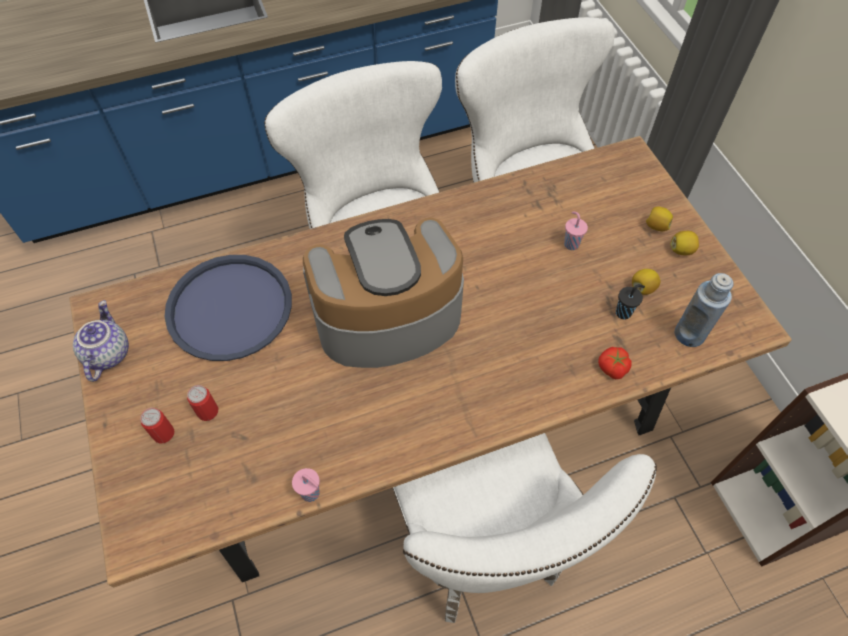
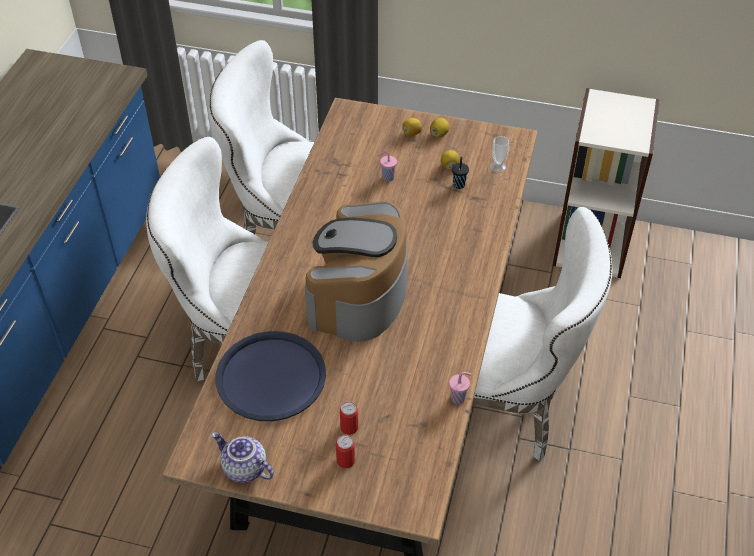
camera: 55 degrees left, 10 degrees down
tomato [598,347,632,379] -> none
blue bottle [675,273,734,347] -> cup [490,136,509,173]

